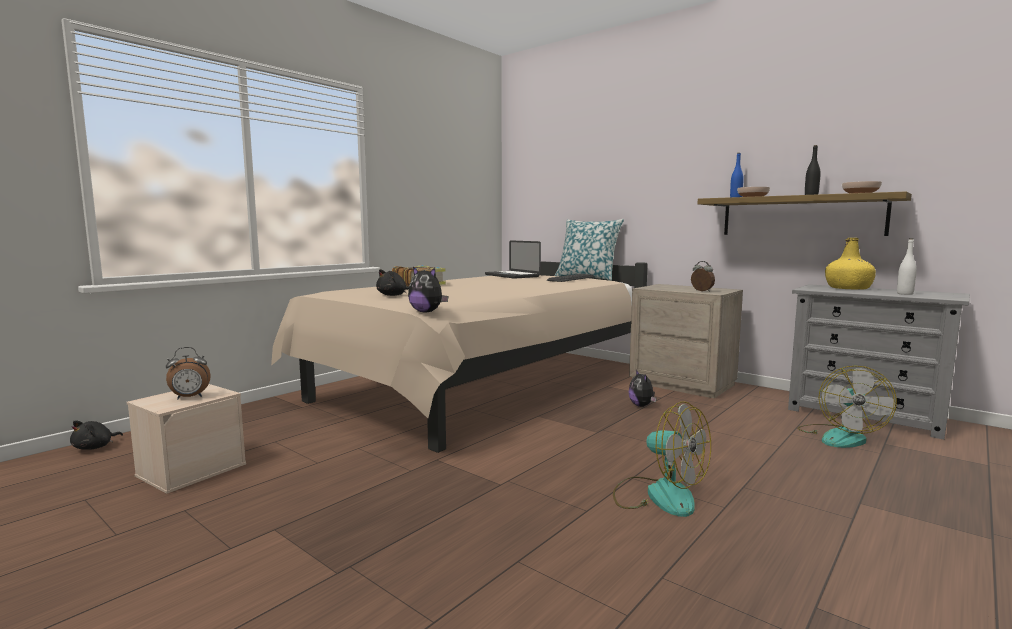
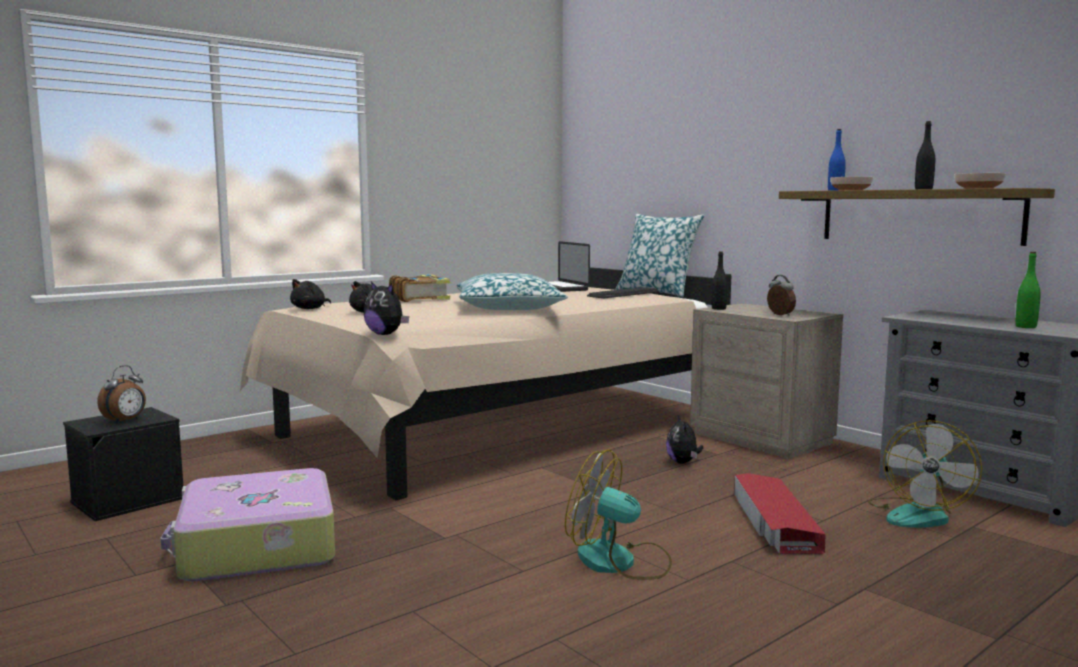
camera: 10 degrees right, 0 degrees up
black plush toy [70,420,123,450] -> black plush toy moved to [290,279,331,309]
beige storage box [127,384,246,494] -> black storage box [63,407,183,521]
alarm clock [166,347,211,400] -> alarm clock turned 45 degrees counterclockwise [97,365,146,424]
fan [613,401,711,517] -> fan turned 150 degrees clockwise [565,449,672,580]
yellow bottle [825,238,876,289] -> none
white bottle [897,238,917,295] -> green bottle [1016,252,1041,328]
none -> suitcase [161,468,335,581]
none -> pillow [457,273,568,310]
none -> black bottle [712,251,727,310]
none -> red storage box [734,473,826,554]

